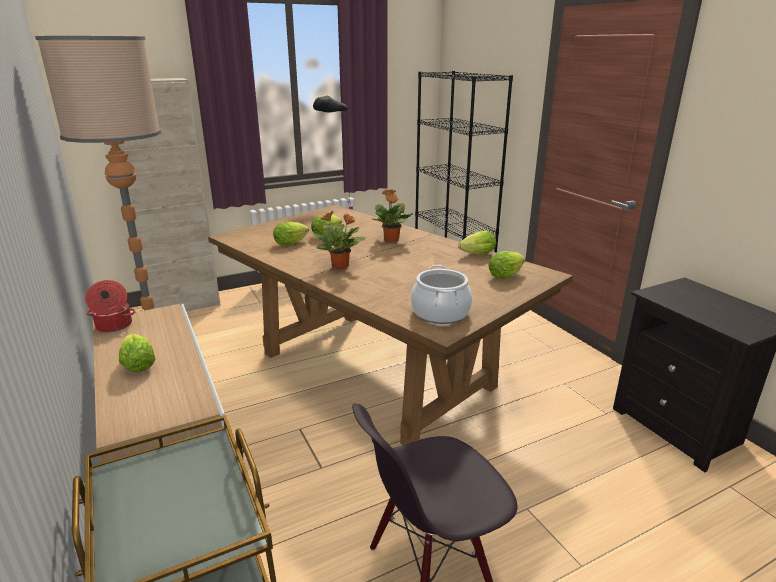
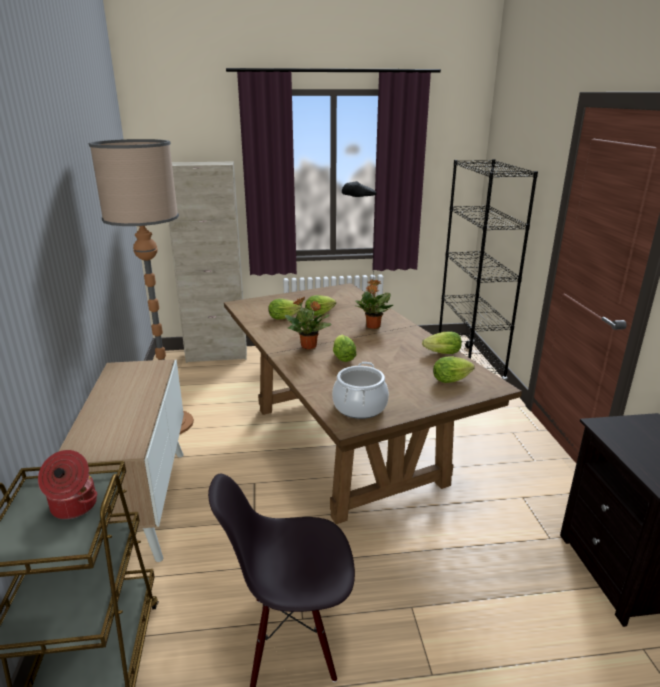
camera: 20 degrees right, 0 degrees up
cooking pot [85,280,136,332] -> cooking pot moved to [38,450,97,519]
lettuce [119,334,155,373] -> lettuce moved to [333,335,357,362]

